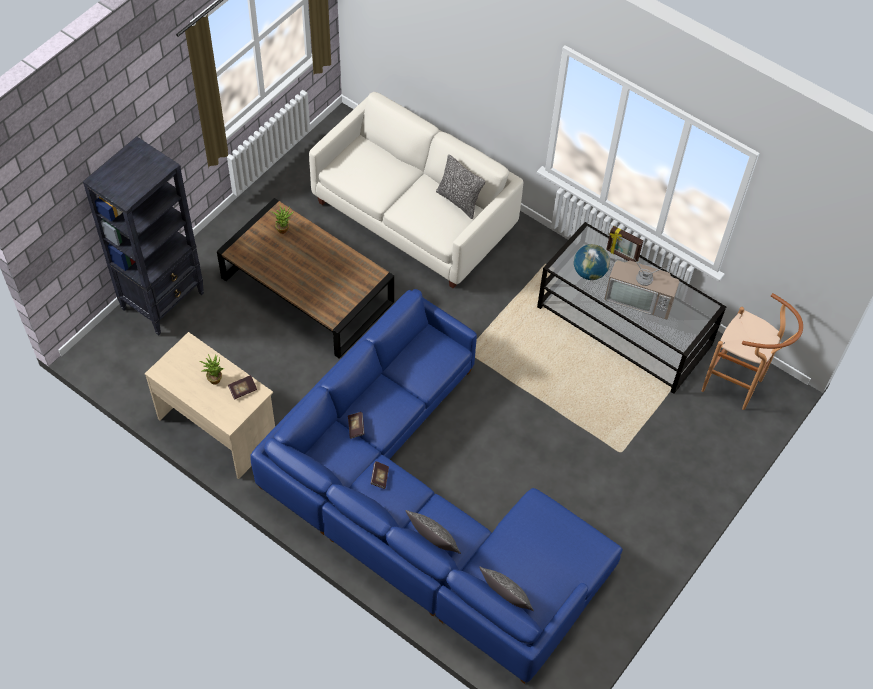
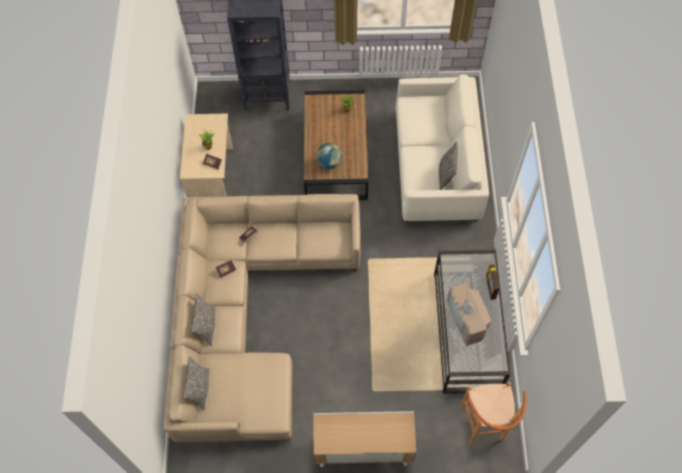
camera: 55 degrees right, 5 degrees up
blue sofa [250,289,623,684] -> beige sofa [164,194,361,442]
globe [574,244,610,280] -> globe moved to [317,143,342,169]
none -> cabinet [313,411,416,467]

